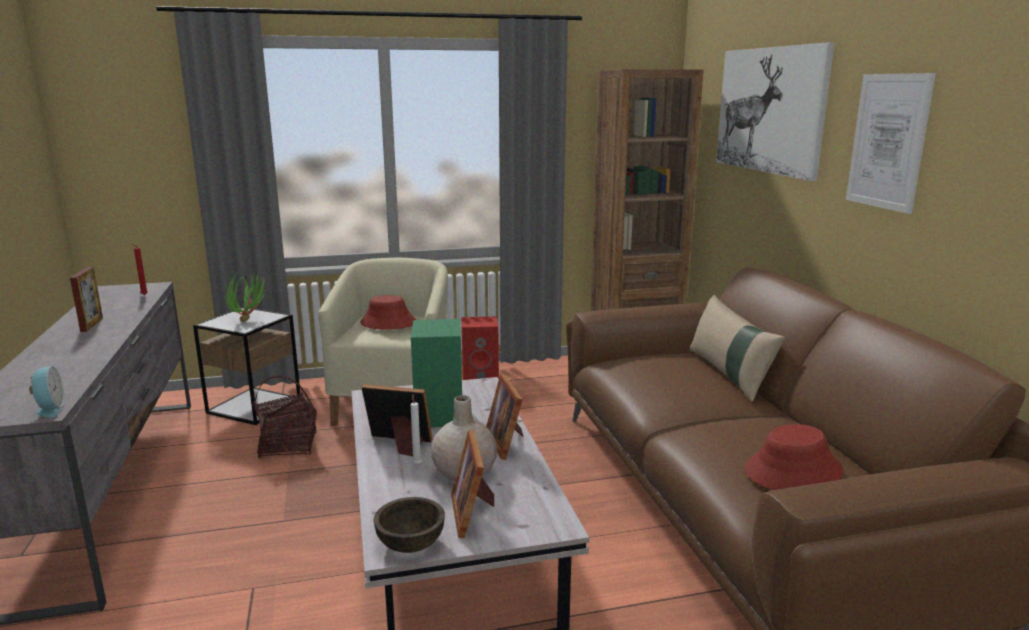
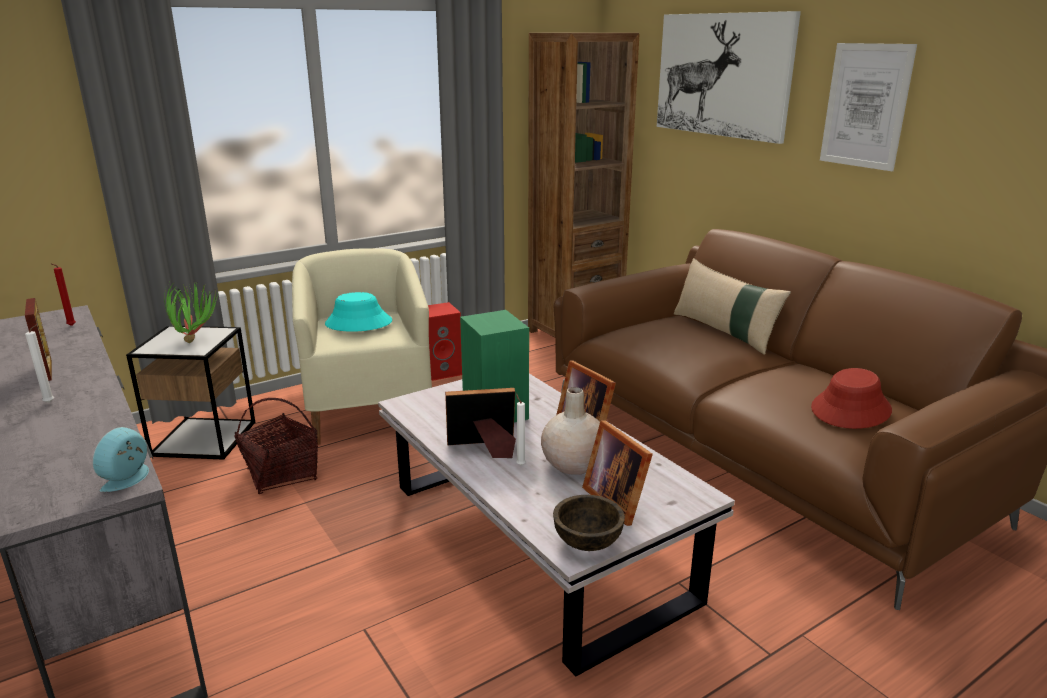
camera: 20 degrees left, 5 degrees up
alarm clock [29,366,66,417] -> alarm clock turned 120 degrees counterclockwise [93,427,149,492]
red hat [360,295,416,330] -> turquoise hat [325,292,392,332]
none -> white candle [25,325,54,403]

